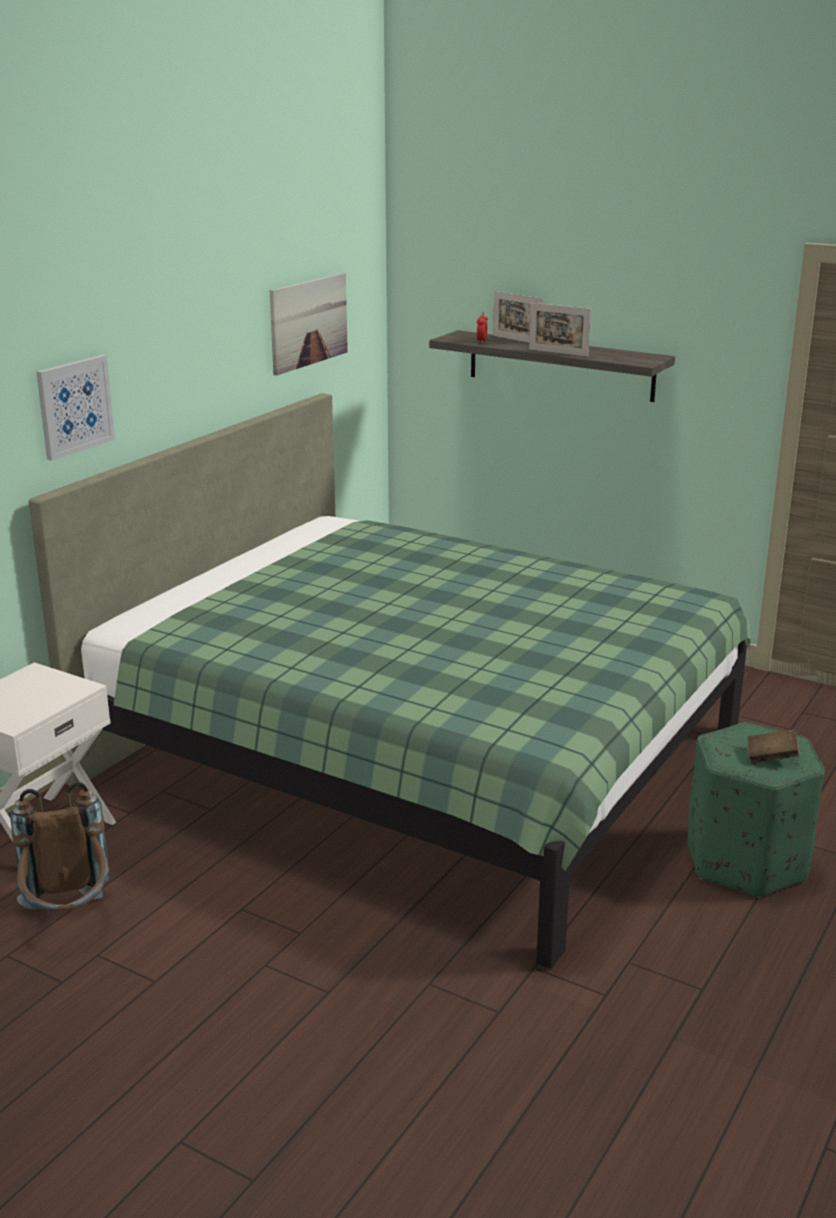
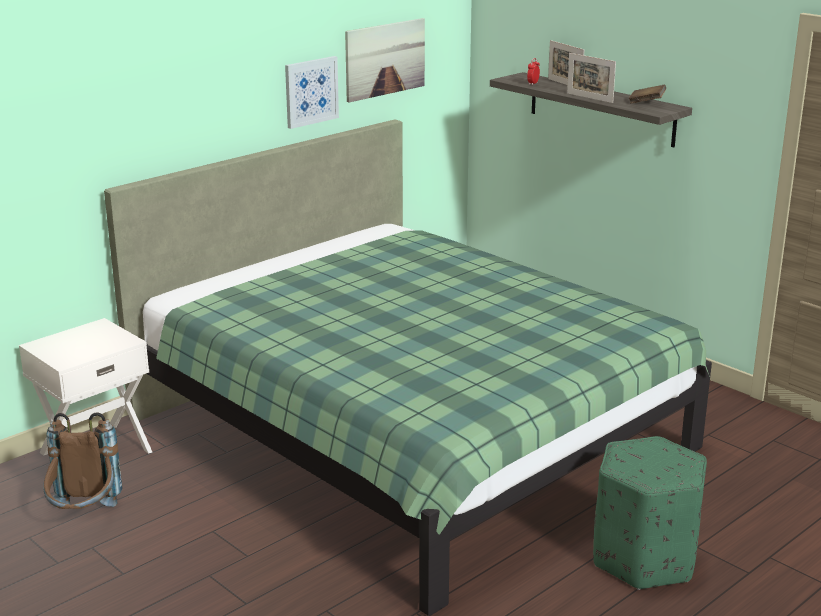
camera: 15 degrees right, 0 degrees up
picture [36,355,115,461] -> picture moved to [285,56,339,129]
brown book [747,729,800,763] -> brown book moved to [629,84,666,104]

